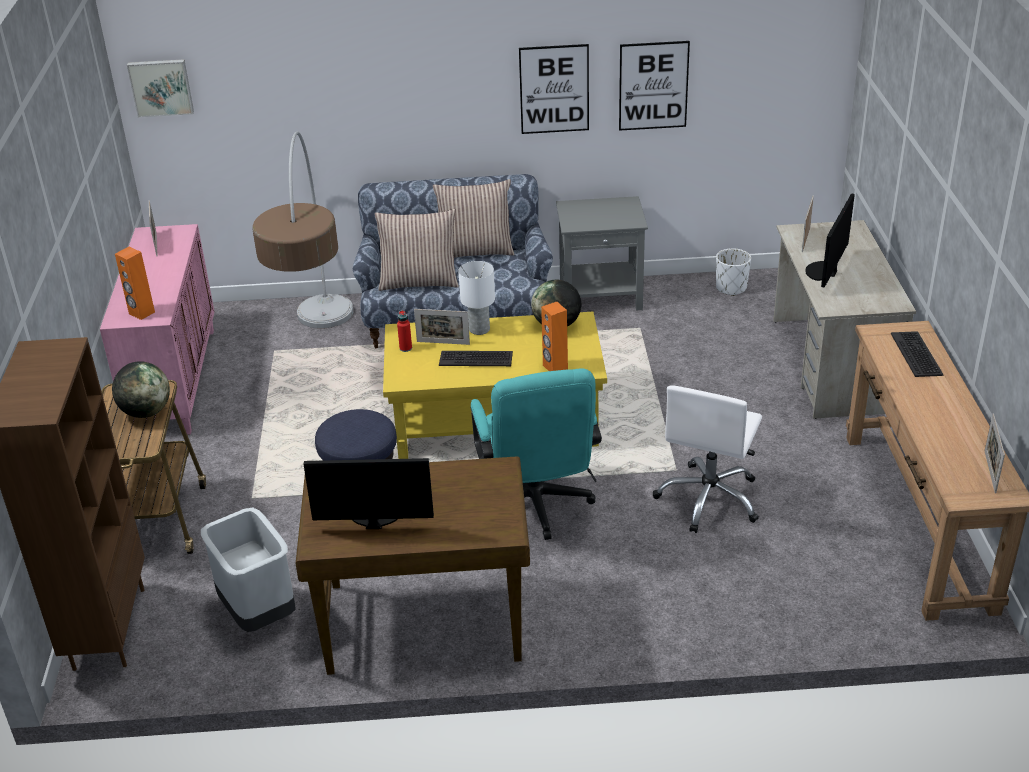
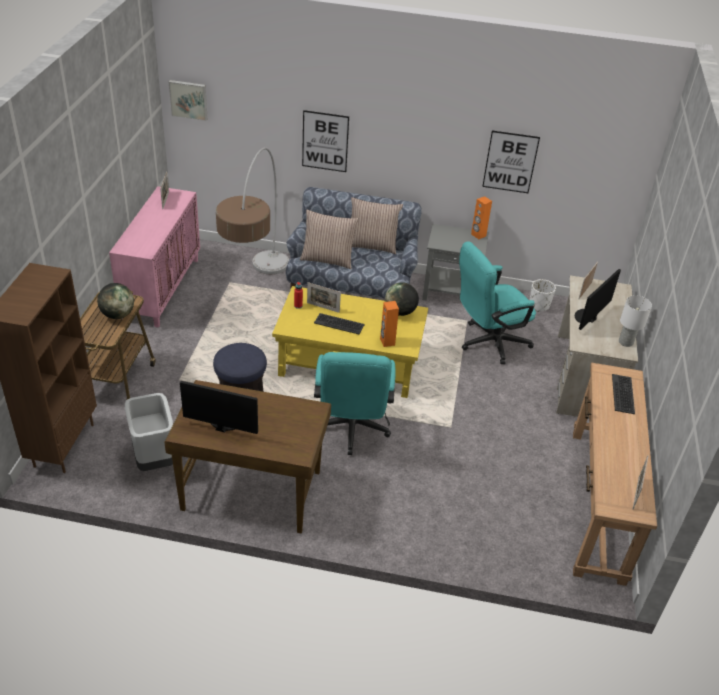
camera: 10 degrees right, 5 degrees up
orange speaker [115,247,155,320] -> orange speaker moved to [471,196,492,239]
white table lamp [458,261,495,335] -> white table lamp moved to [619,295,652,347]
picture [519,44,589,134] -> picture moved to [302,110,349,172]
white office chair [653,385,762,533] -> none
none -> turquoise office chair [459,241,536,364]

